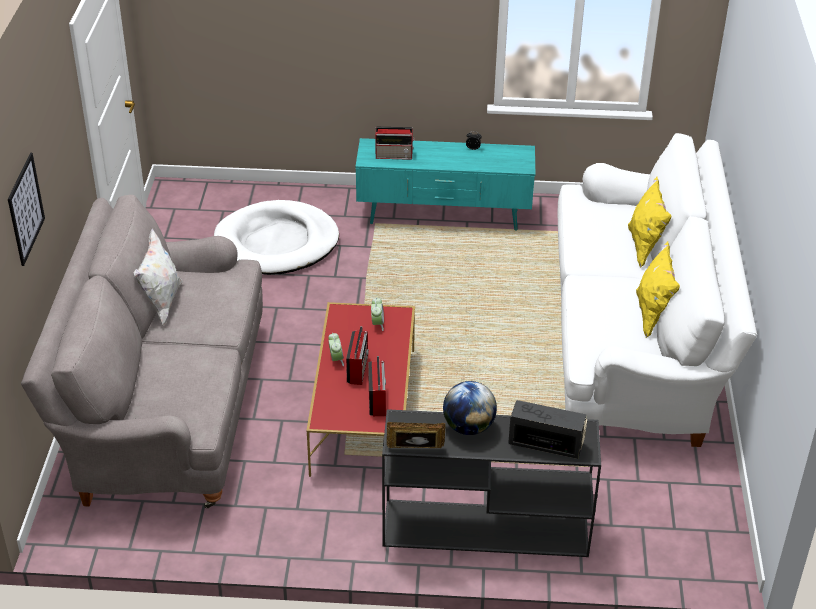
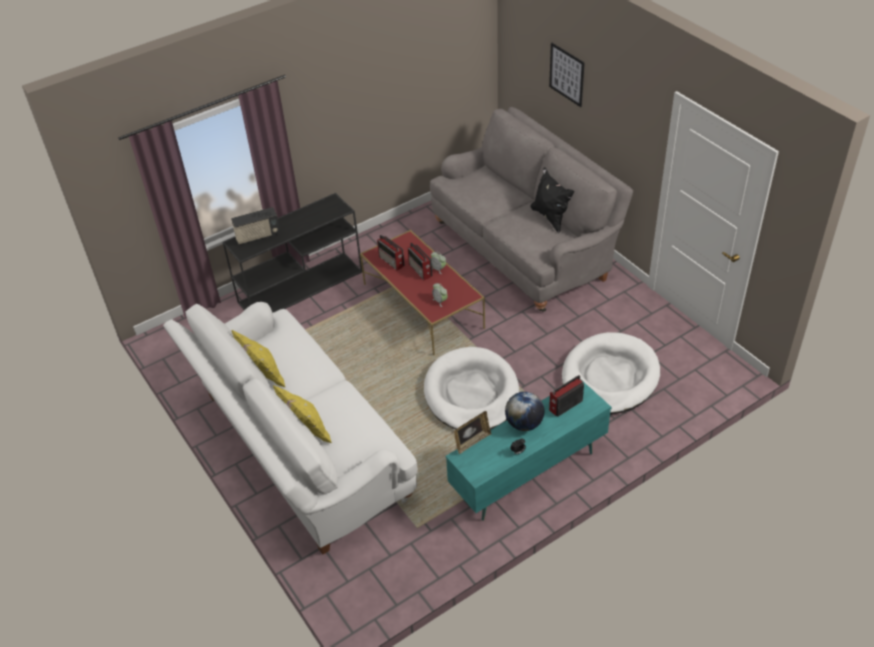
camera: 145 degrees right, 5 degrees up
white pillow [133,229,183,326] -> black pillow [530,167,574,233]
picture frame [387,422,446,448] -> picture frame moved to [454,411,491,454]
globe [443,381,497,435] -> globe moved to [505,392,544,431]
none -> white dog bed [424,347,519,430]

